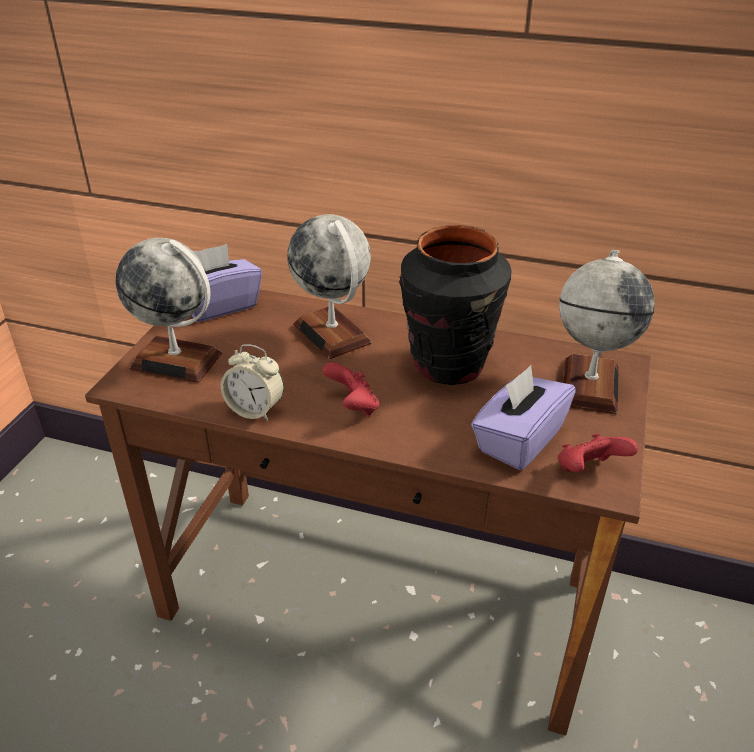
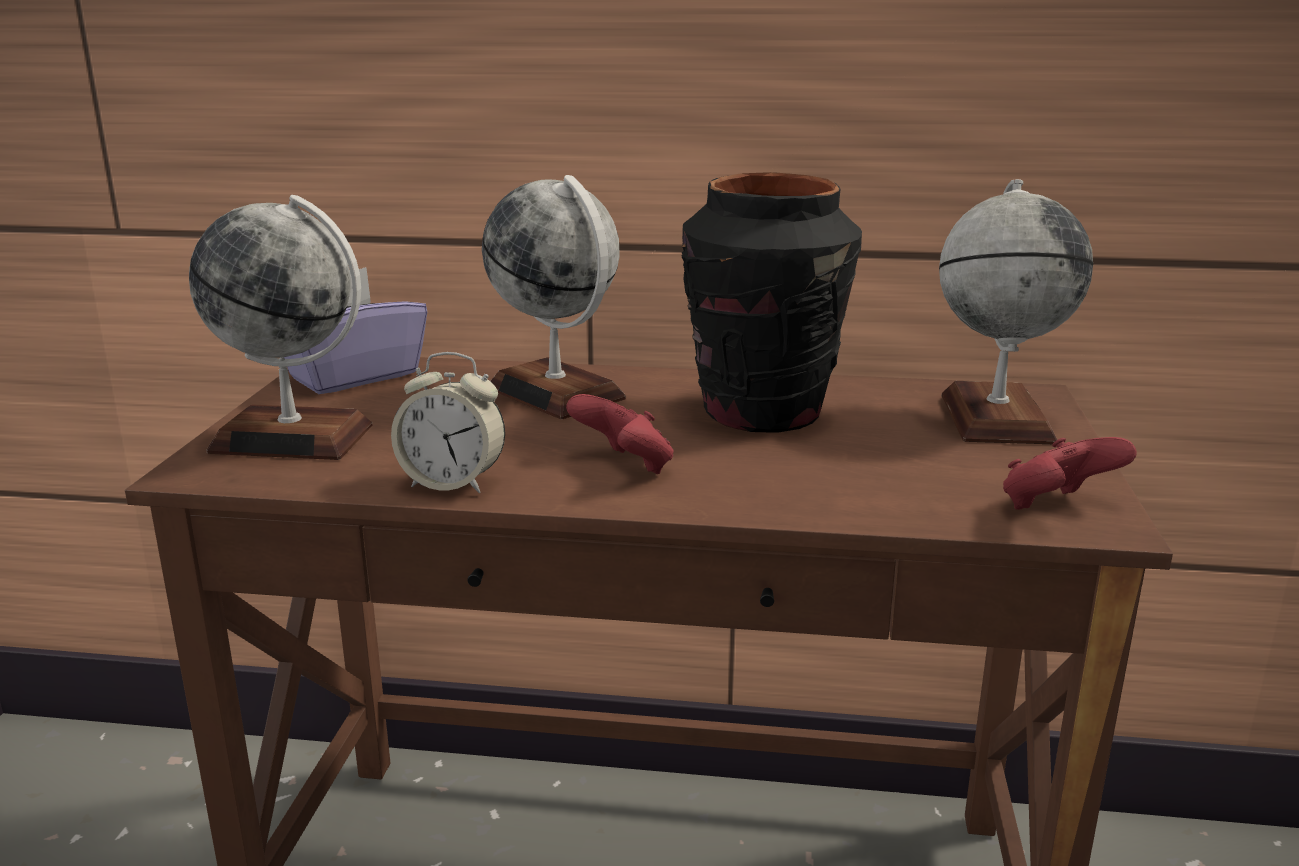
camera: 10 degrees left, 15 degrees down
purple tissue box [471,365,576,470] -> none

